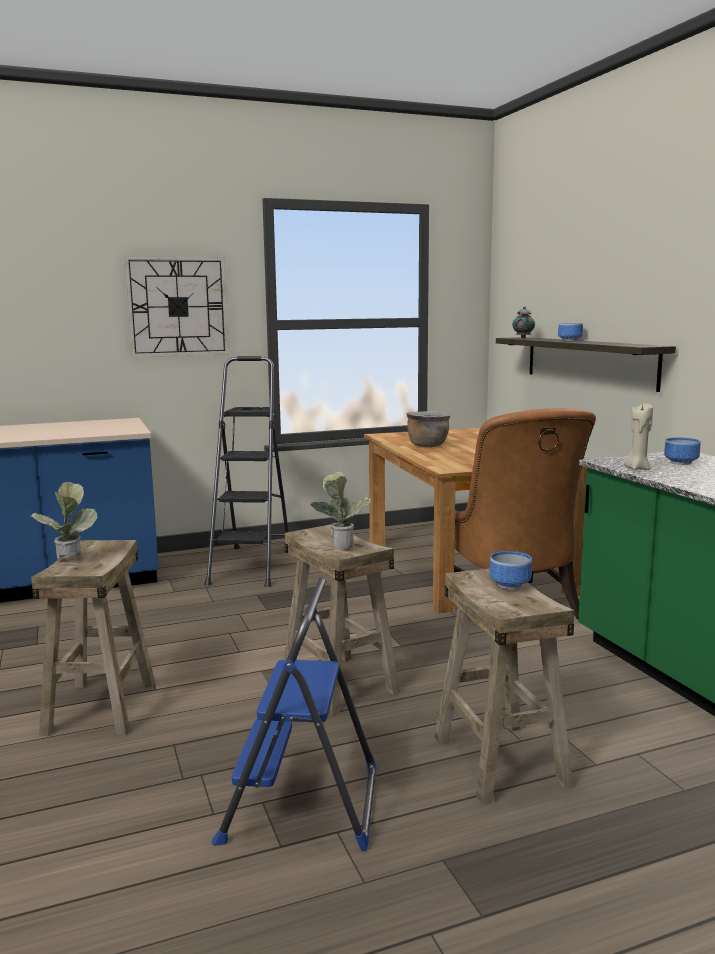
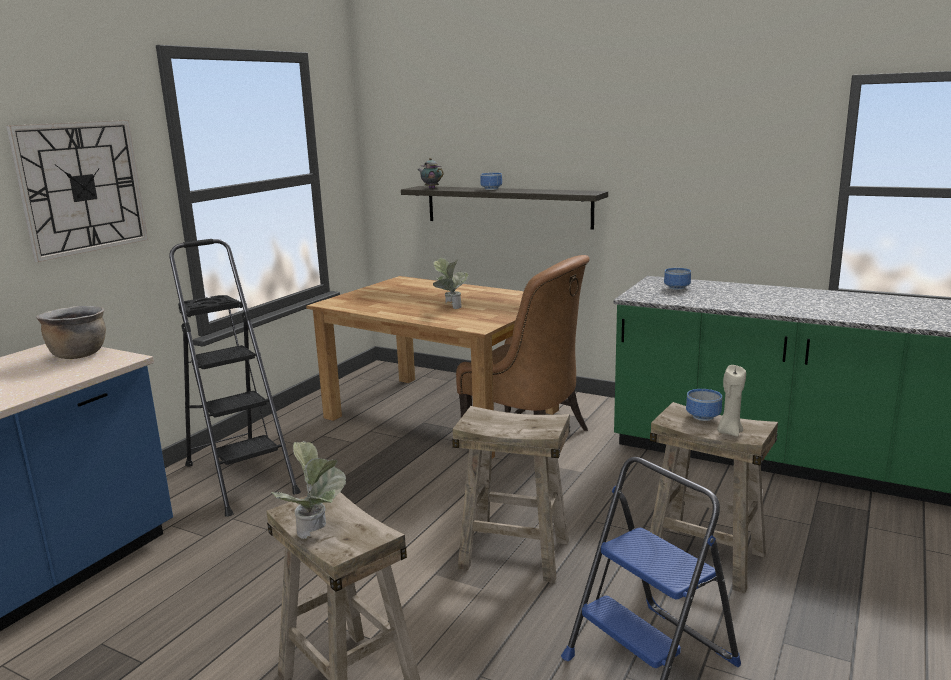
camera: 40 degrees left, 5 degrees up
potted plant [310,472,371,549] -> potted plant moved to [433,258,469,309]
brown cooking pot [406,411,451,447] -> brown cooking pot moved to [36,306,106,359]
beige candle [624,404,653,470] -> beige candle moved to [717,365,746,437]

